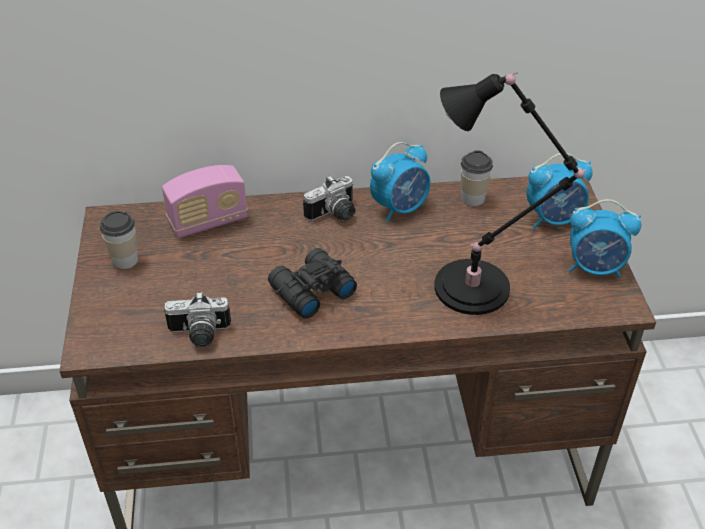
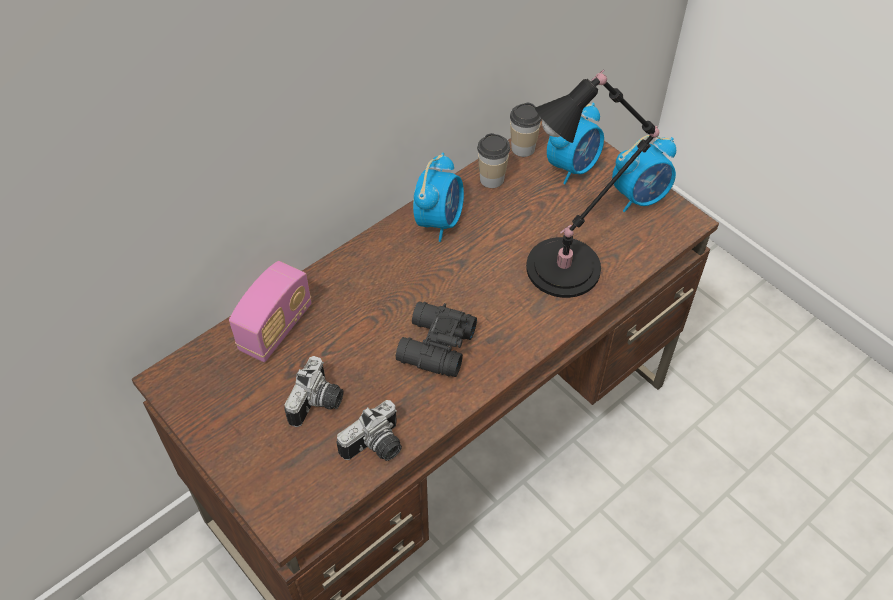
camera: 35 degrees left, 10 degrees up
cup [100,211,138,269] -> cup moved to [510,103,542,157]
camera [303,176,355,221] -> camera moved to [284,356,343,427]

